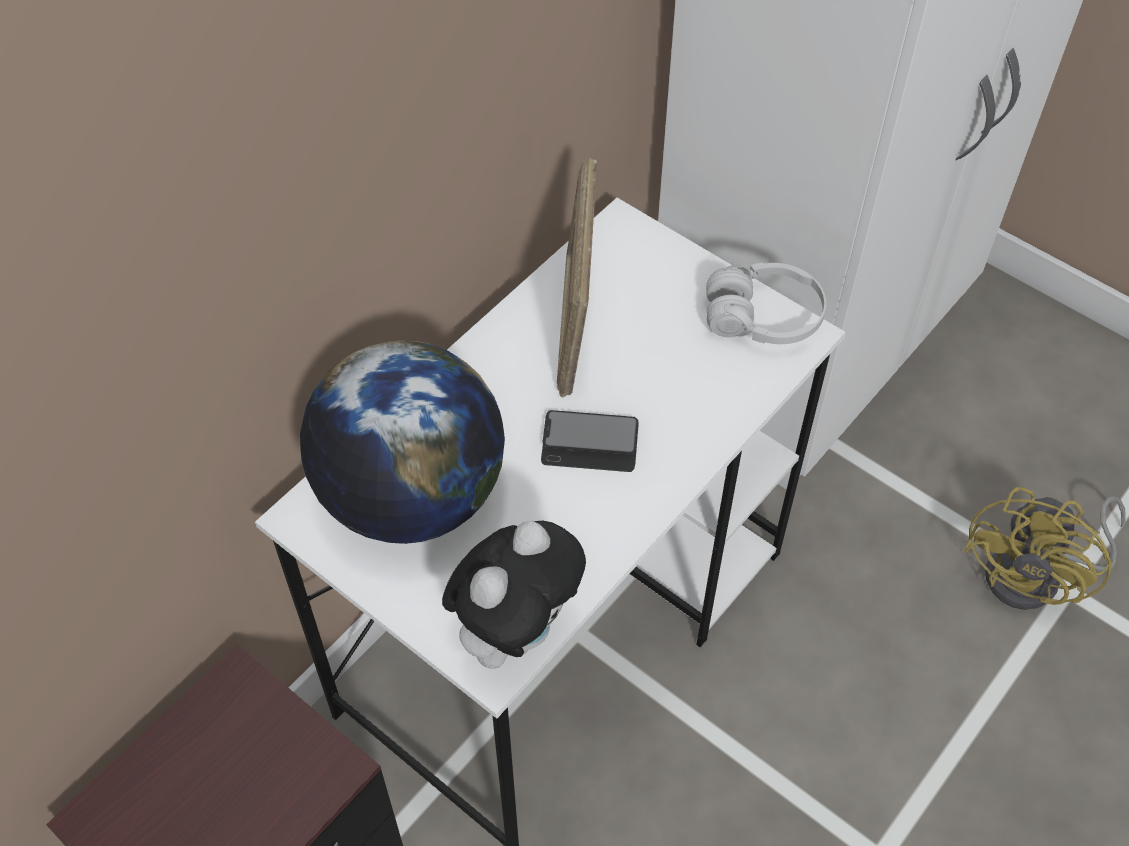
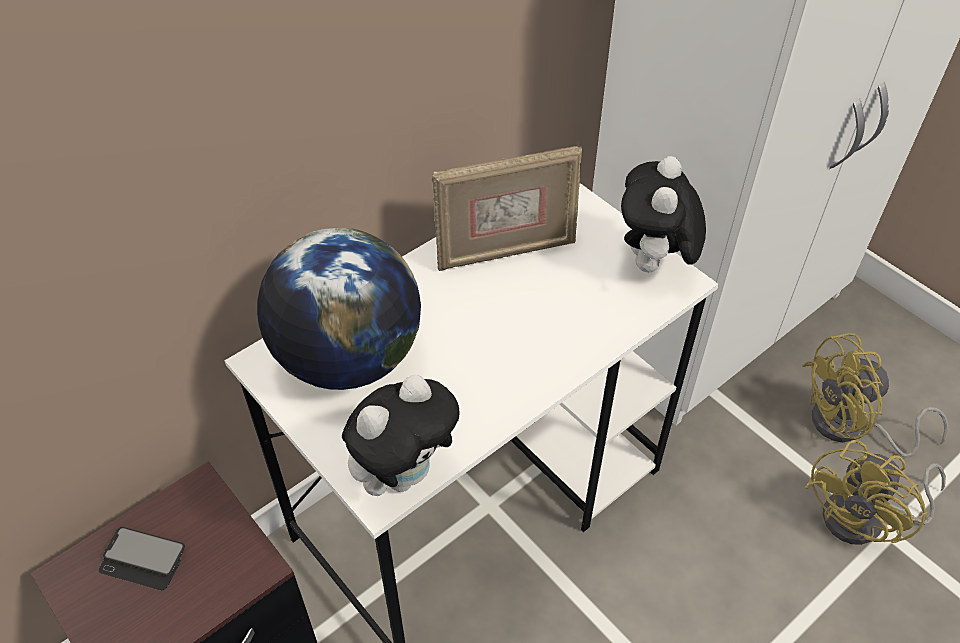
camera: 10 degrees right, 5 degrees down
phone [541,410,639,472] -> phone moved to [99,527,185,590]
picture frame [557,156,597,398] -> picture frame turned 120 degrees counterclockwise [432,146,582,271]
white headphones [706,263,826,344] -> plush toy [621,156,706,275]
none -> yellow fan [802,333,949,458]

